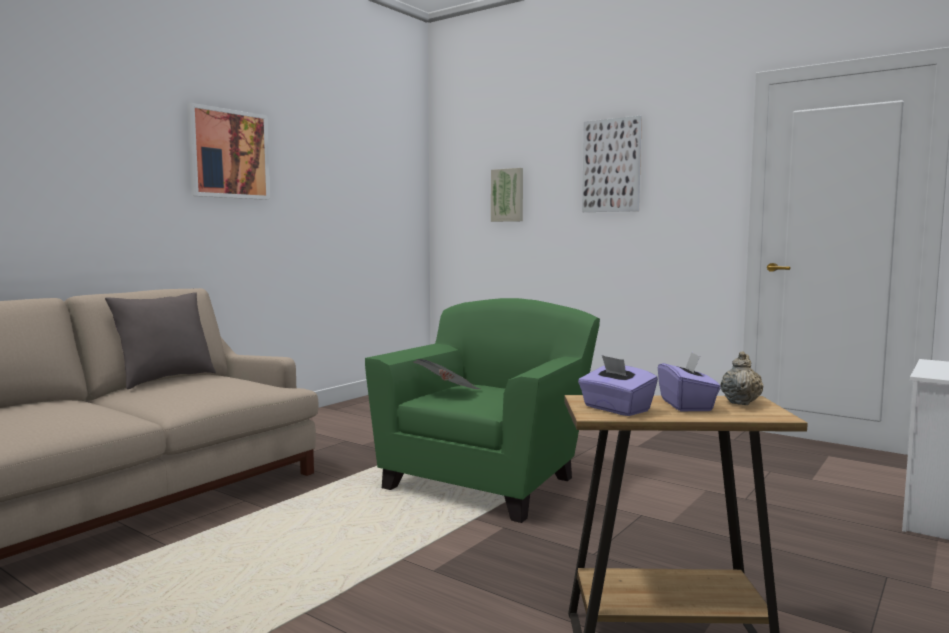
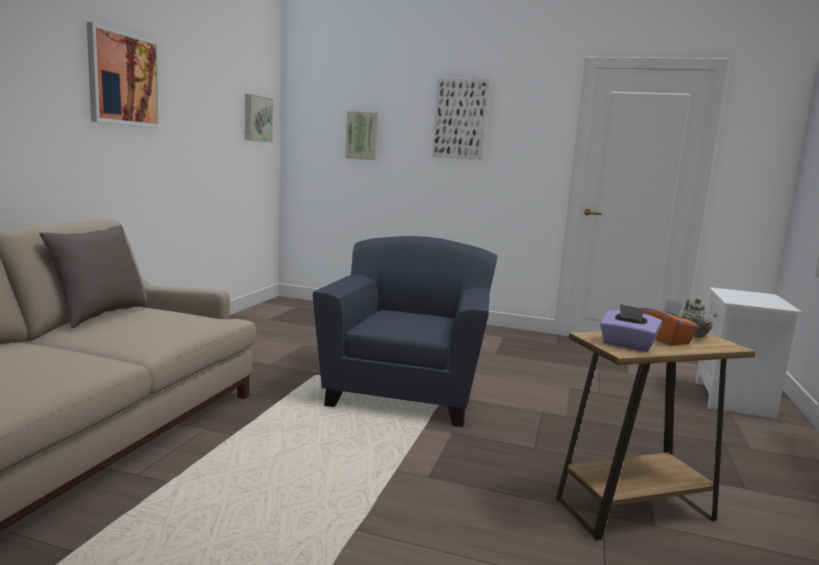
camera: 20 degrees left, 5 degrees up
green armchair [365,298,600,523] -> blue armchair [313,236,497,427]
newspaper [413,359,480,389] -> none
purple tissue box [658,352,721,411] -> orange tissue box [640,299,699,345]
none -> picture [245,94,273,142]

